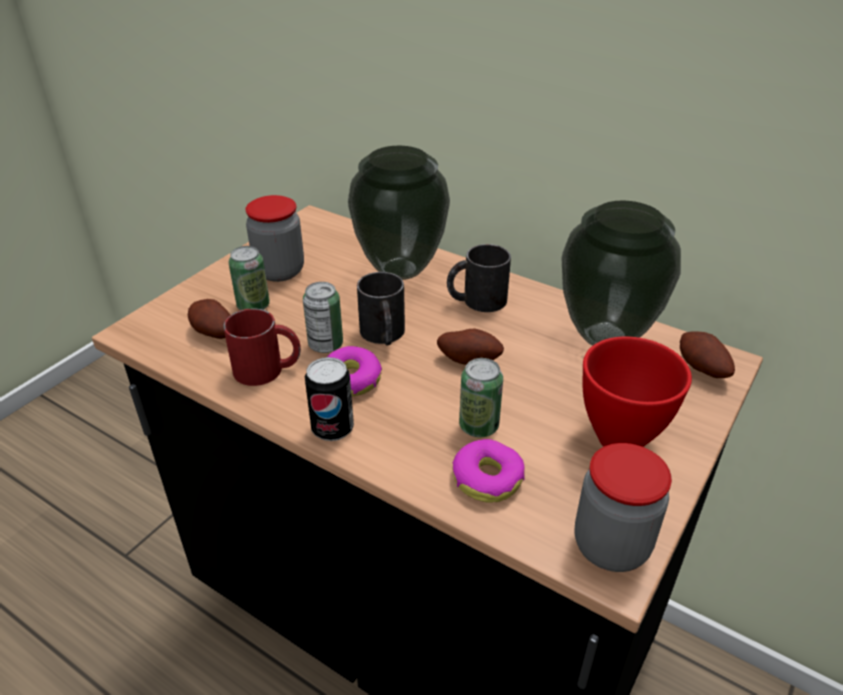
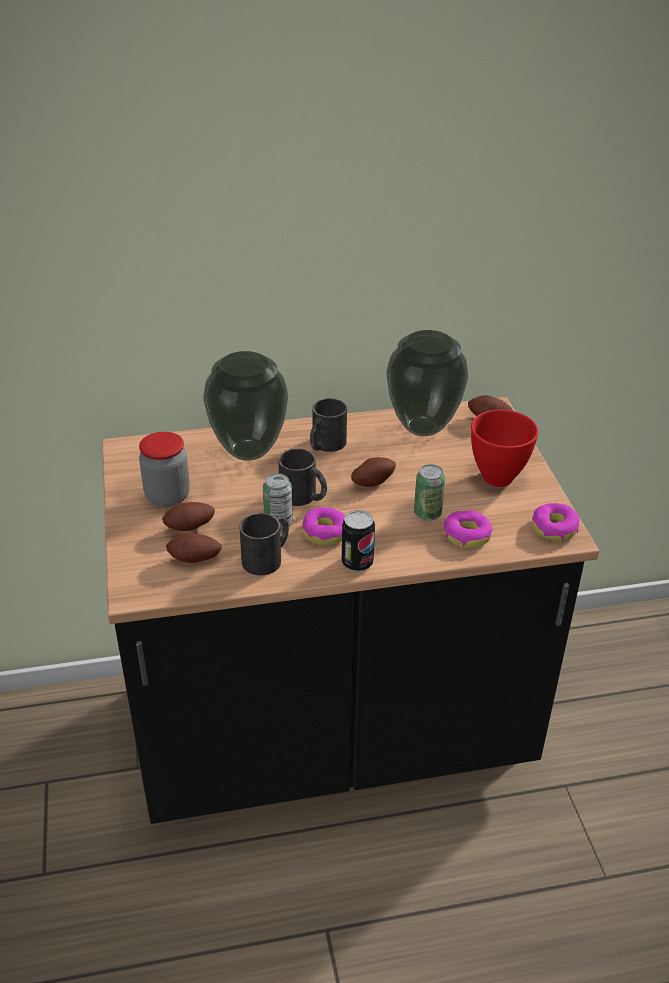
camera: 45 degrees left, 0 degrees up
red mug [223,308,301,386] -> black mug [239,513,289,575]
can [228,246,270,310] -> potato [162,502,215,531]
jar [574,443,672,572] -> donut [532,503,580,541]

